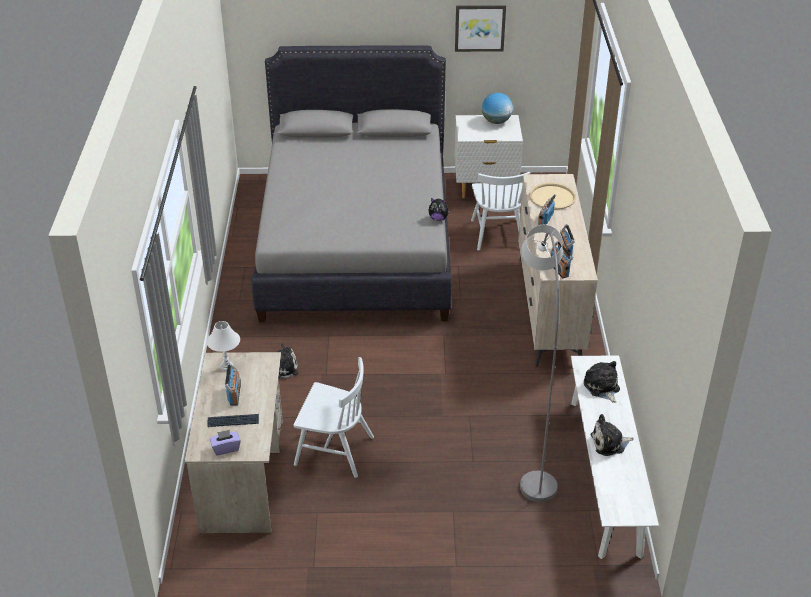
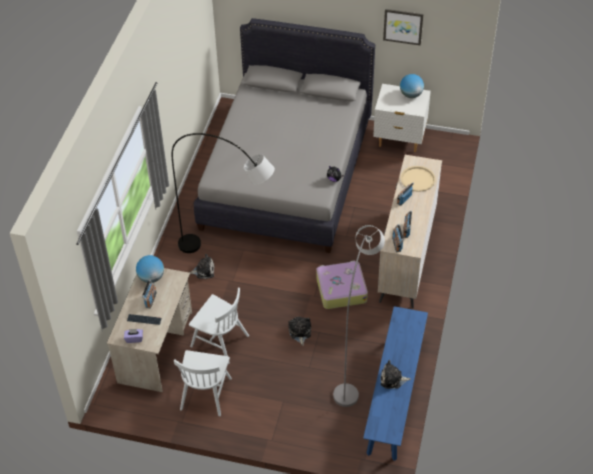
camera: 15 degrees right, 10 degrees up
white table lamp [207,321,240,372] -> globe [136,255,164,283]
white chair [471,172,530,251] -> white chair moved to [174,350,232,416]
white bench [571,356,659,559] -> blue bench [363,306,428,461]
plush toy [584,361,620,403] -> plush toy moved to [288,317,311,346]
none -> grey floor lamp [172,133,275,253]
none -> suitcase [316,261,368,309]

